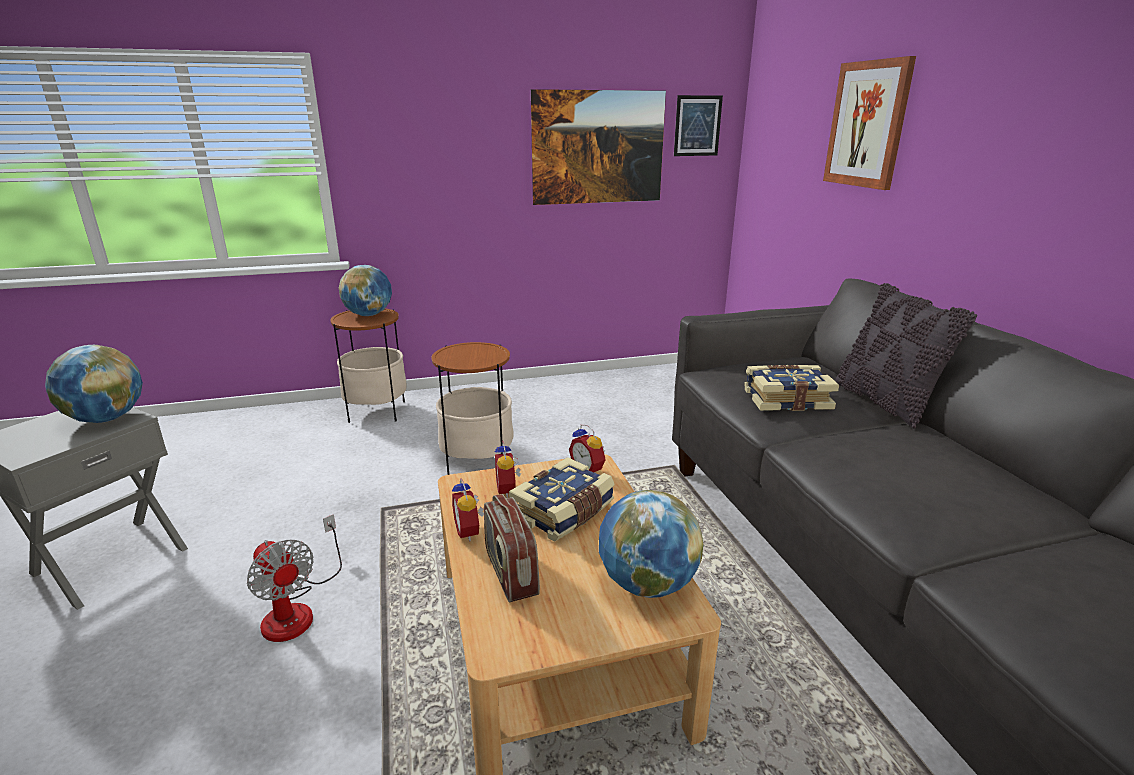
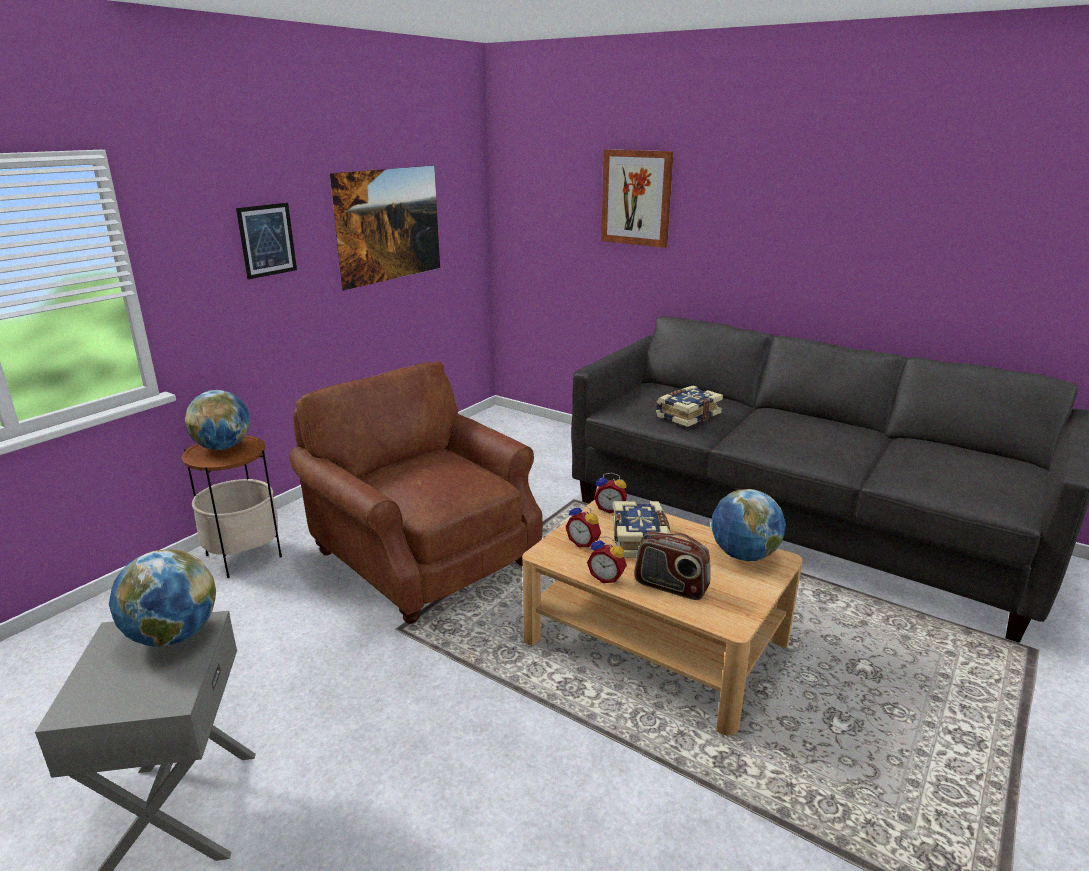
camera: 40 degrees left, 0 degrees up
fan [247,514,342,642] -> none
side table [431,342,514,475] -> brown armchair [290,361,543,624]
picture [674,95,723,156] -> picture moved to [236,203,297,280]
black pillow [835,283,977,429] -> none

